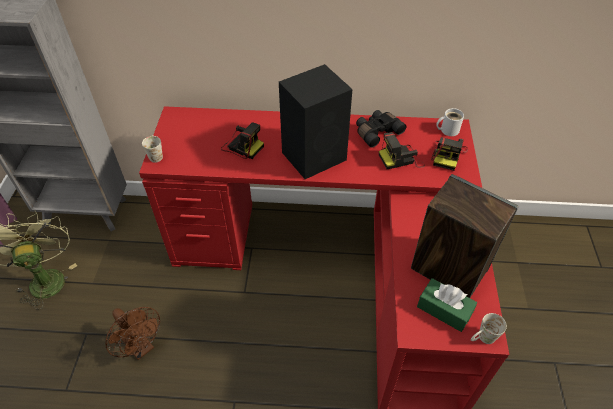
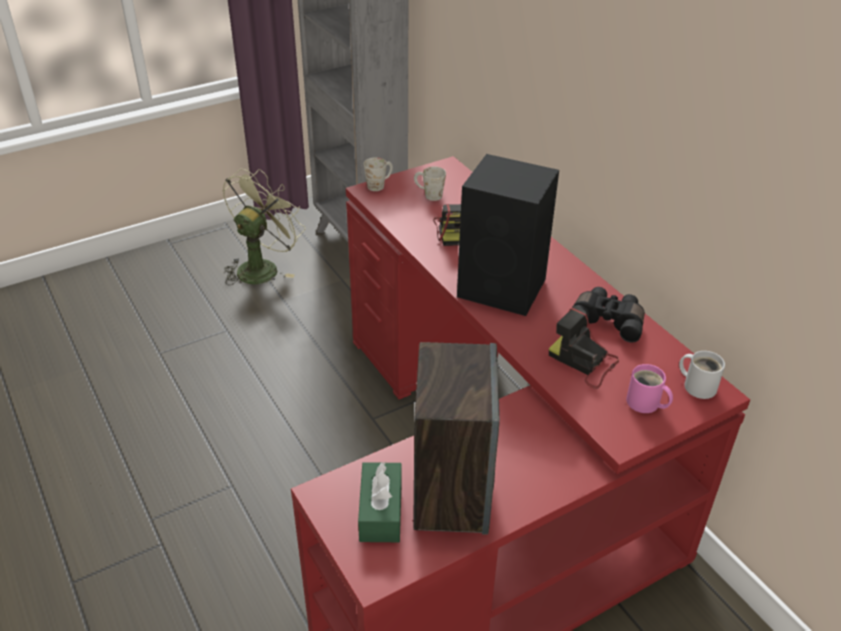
camera: 55 degrees right, 10 degrees down
brown fan [106,307,160,360] -> none
camera [431,137,468,171] -> pink mug [626,364,673,413]
white mug [471,313,507,344] -> white mug moved to [414,166,446,201]

